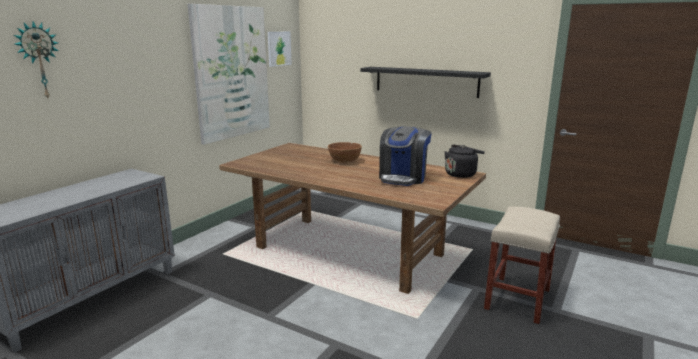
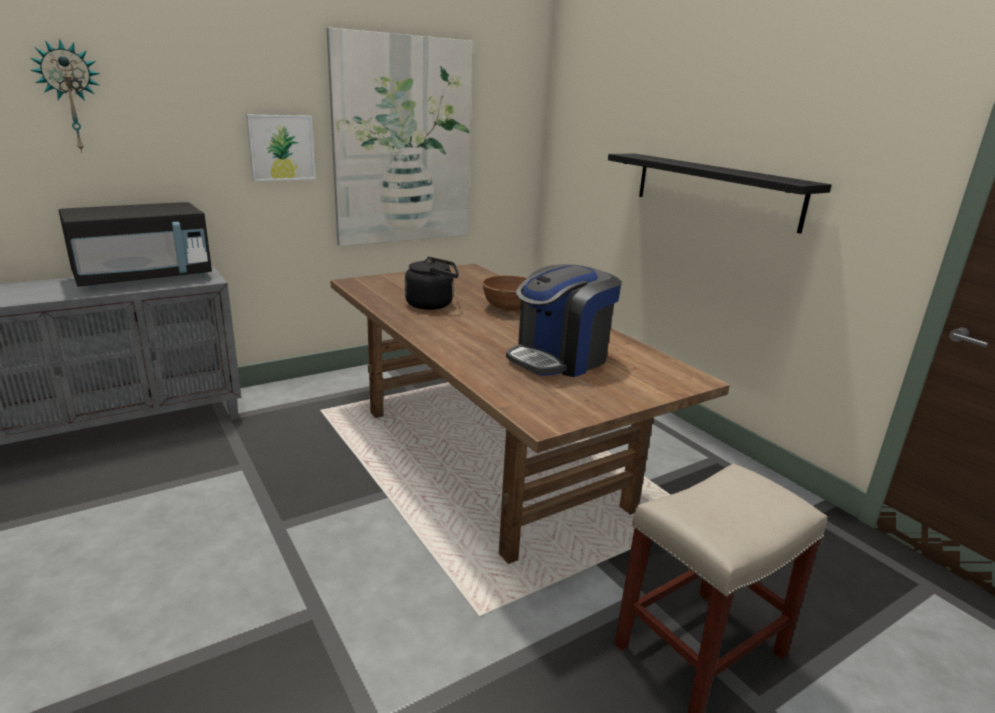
camera: 25 degrees right, 5 degrees up
picture [267,32,292,67] -> picture moved to [246,115,316,181]
black kettle [445,144,485,178] -> black kettle moved to [405,257,459,310]
none -> black microwave [58,202,212,288]

